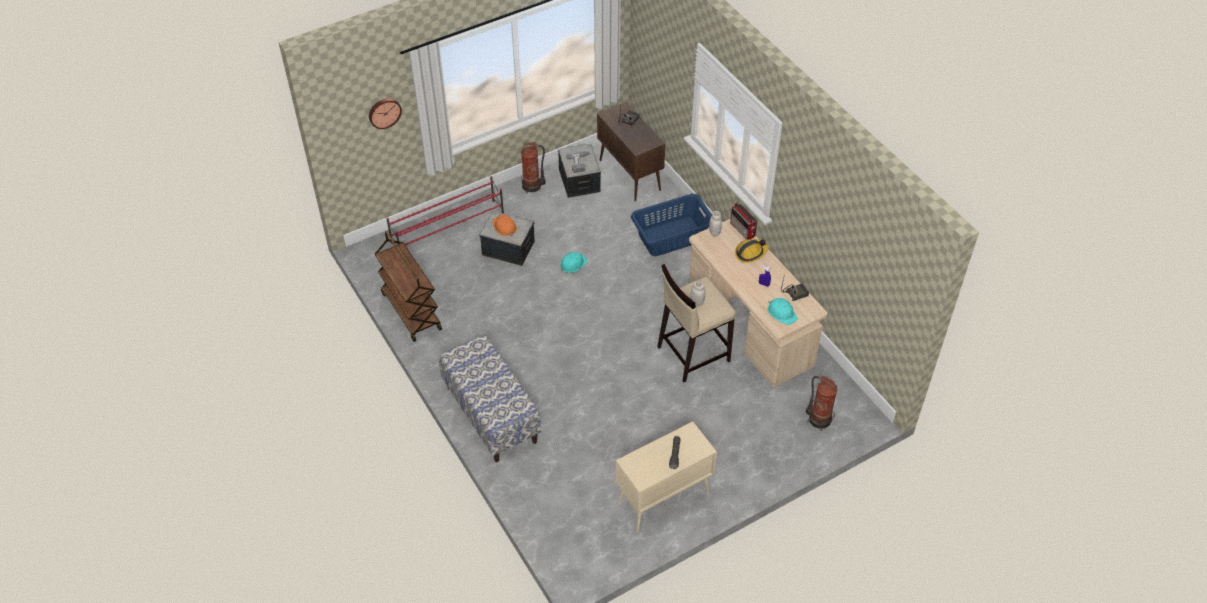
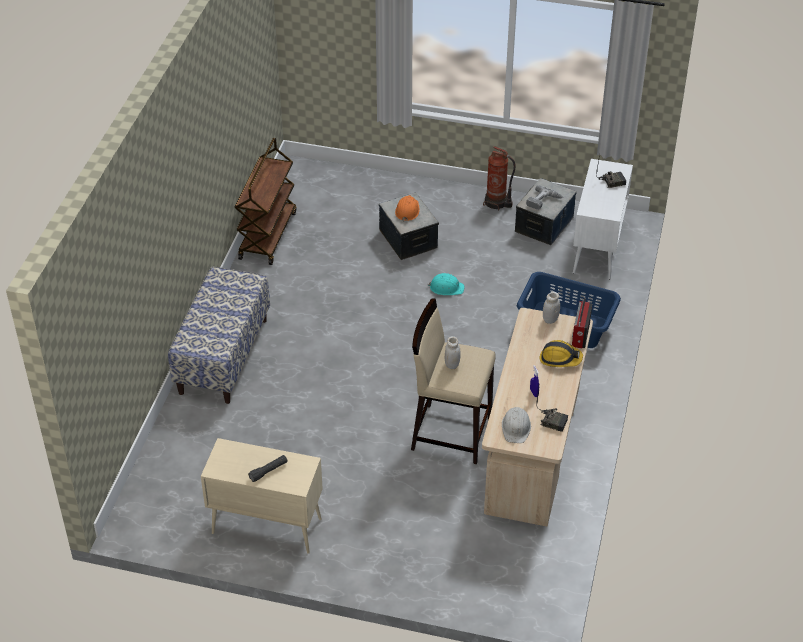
camera: 45 degrees right, 5 degrees down
wall clock [369,99,402,129] -> none
red shoe rack [387,176,504,246] -> none
brown cabinet [597,102,665,201] -> white cabinet [573,159,633,280]
turquoise hard hat [768,298,798,325] -> white hard hat [502,407,531,443]
fire extinguisher [806,376,837,431] -> none

